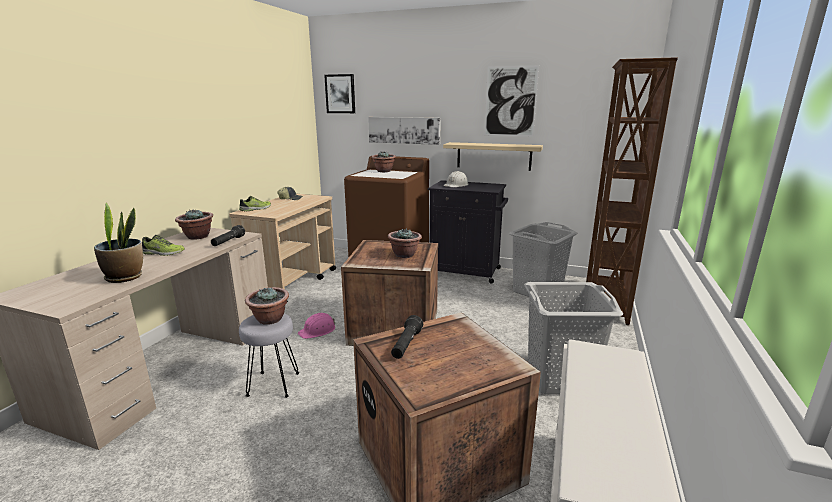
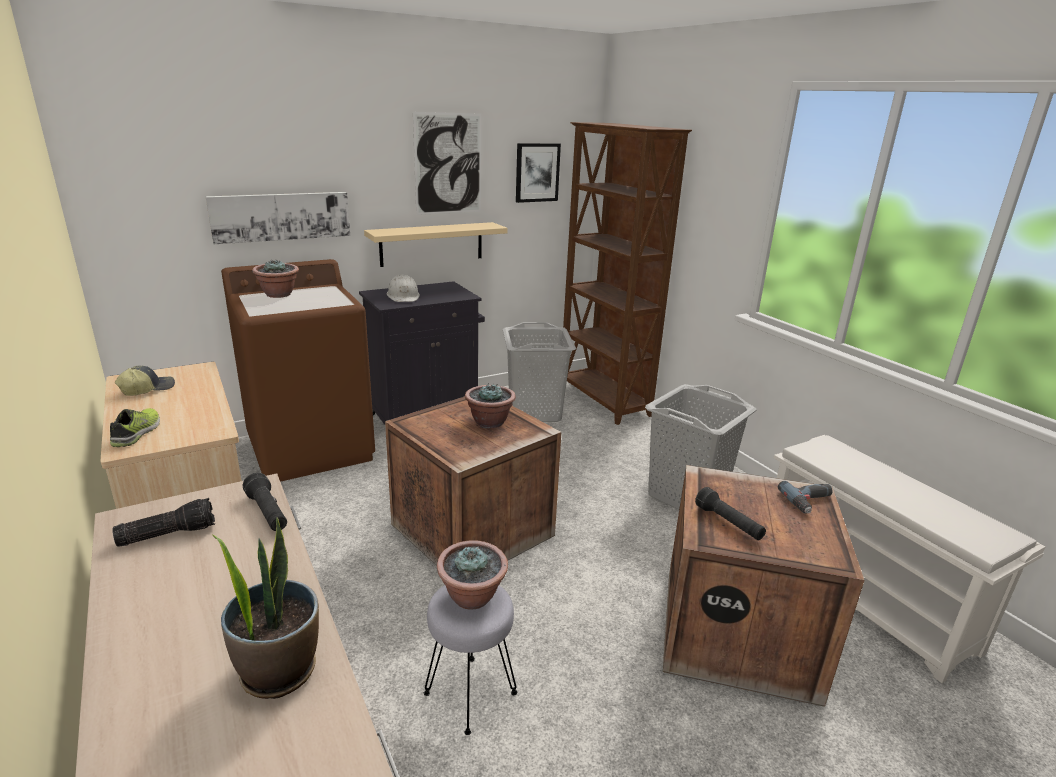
camera: 50 degrees left, 5 degrees up
shoe [142,235,185,256] -> none
potted plant [175,209,213,240] -> flashlight [112,498,215,547]
pink hard hat [298,313,335,339] -> none
picture [324,74,355,113] -> picture moved to [516,143,561,203]
none -> power drill [778,481,833,513]

